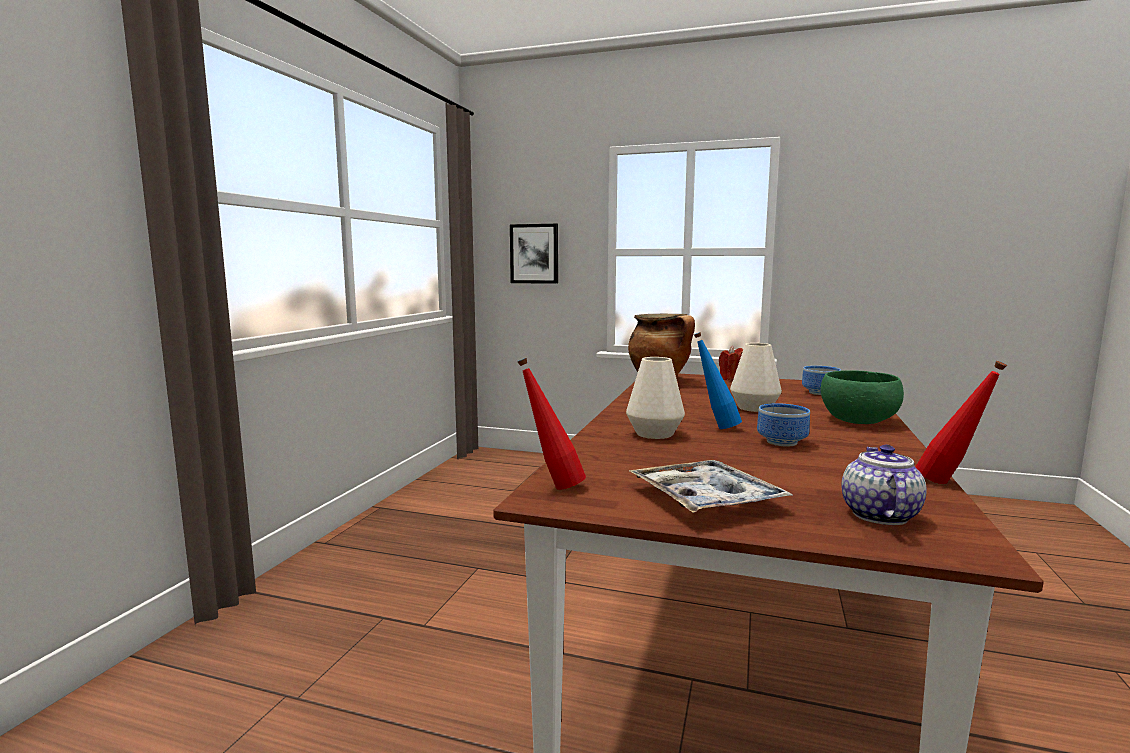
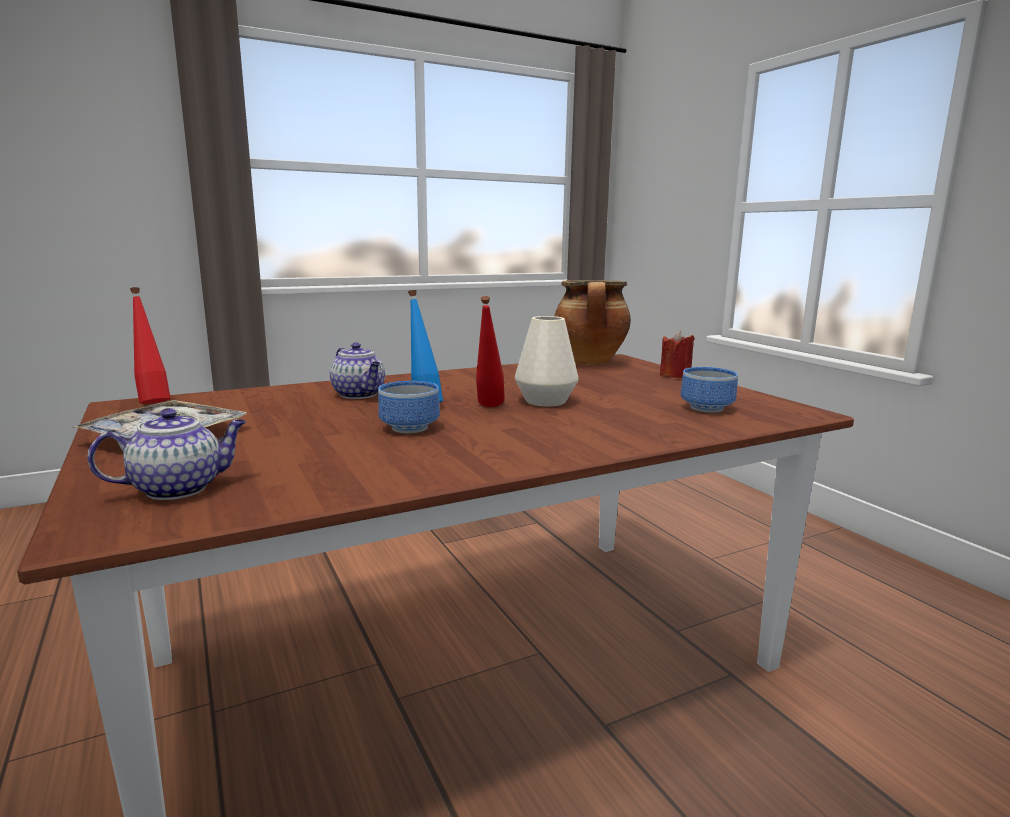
camera: 45 degrees right, 5 degrees up
picture [510,224,558,284] -> none
white vase [626,357,685,439] -> teapot [330,343,385,399]
green bowl [821,370,904,424] -> none
red bottle [915,361,1007,484] -> red bottle moved to [476,296,505,407]

